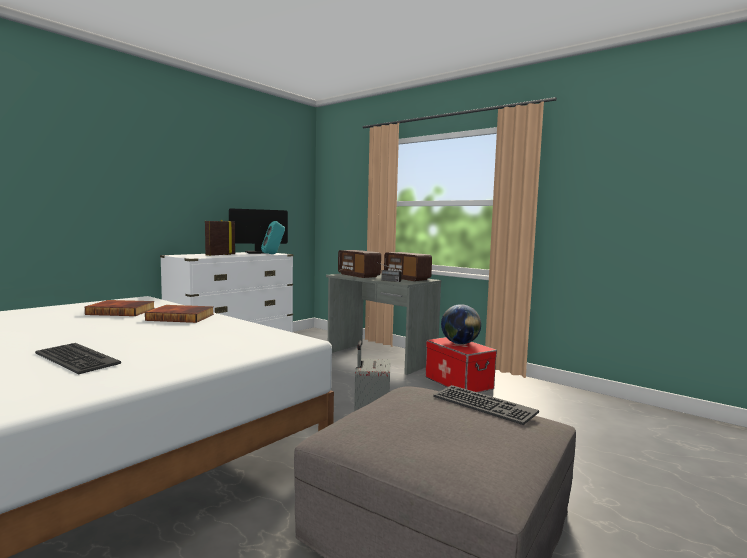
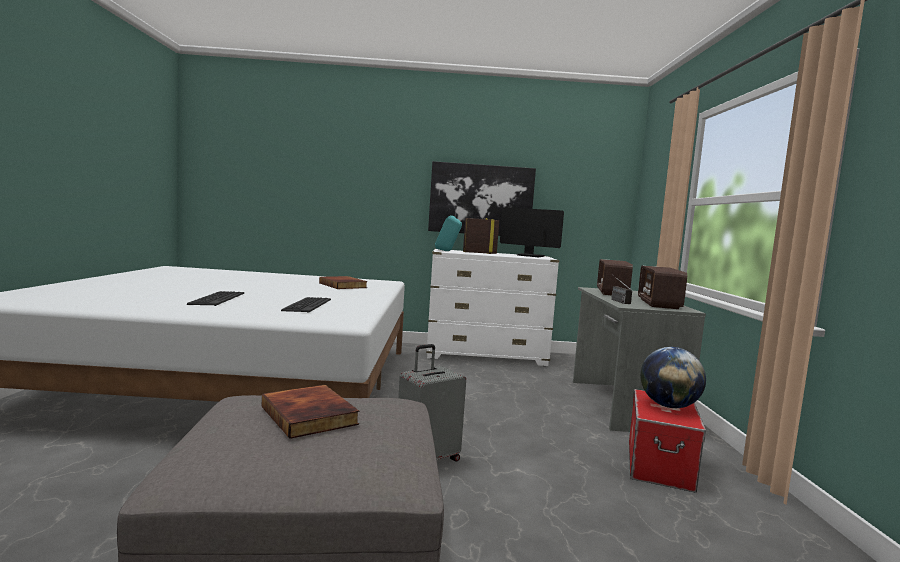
camera: 50 degrees right, 0 degrees up
book [145,305,214,323] -> book moved to [262,385,359,439]
turquoise speaker [261,221,285,254] -> turquoise speaker moved to [435,215,462,251]
keyboard [433,385,539,425] -> keyboard moved to [281,297,331,313]
none -> picture [428,161,536,236]

